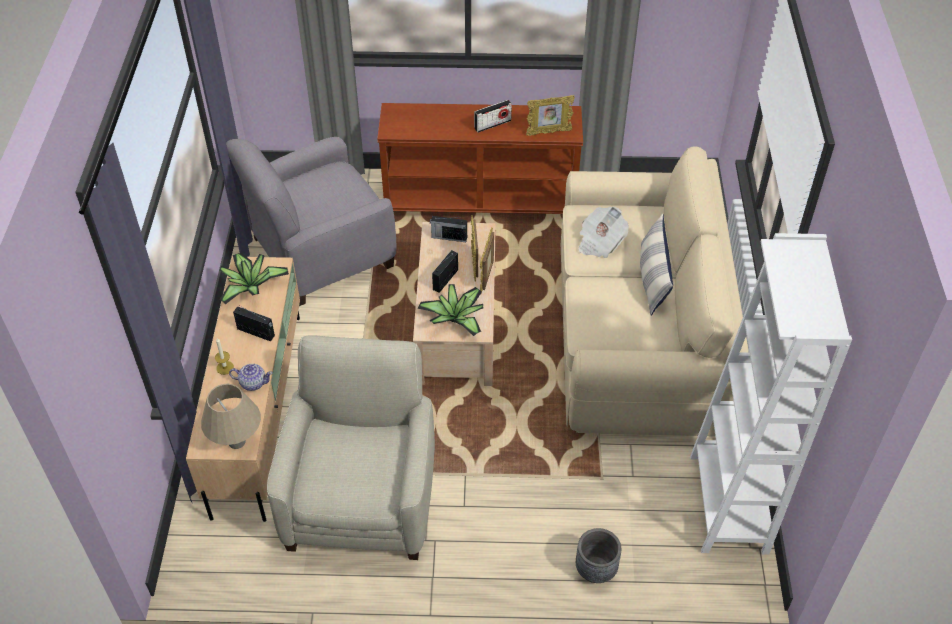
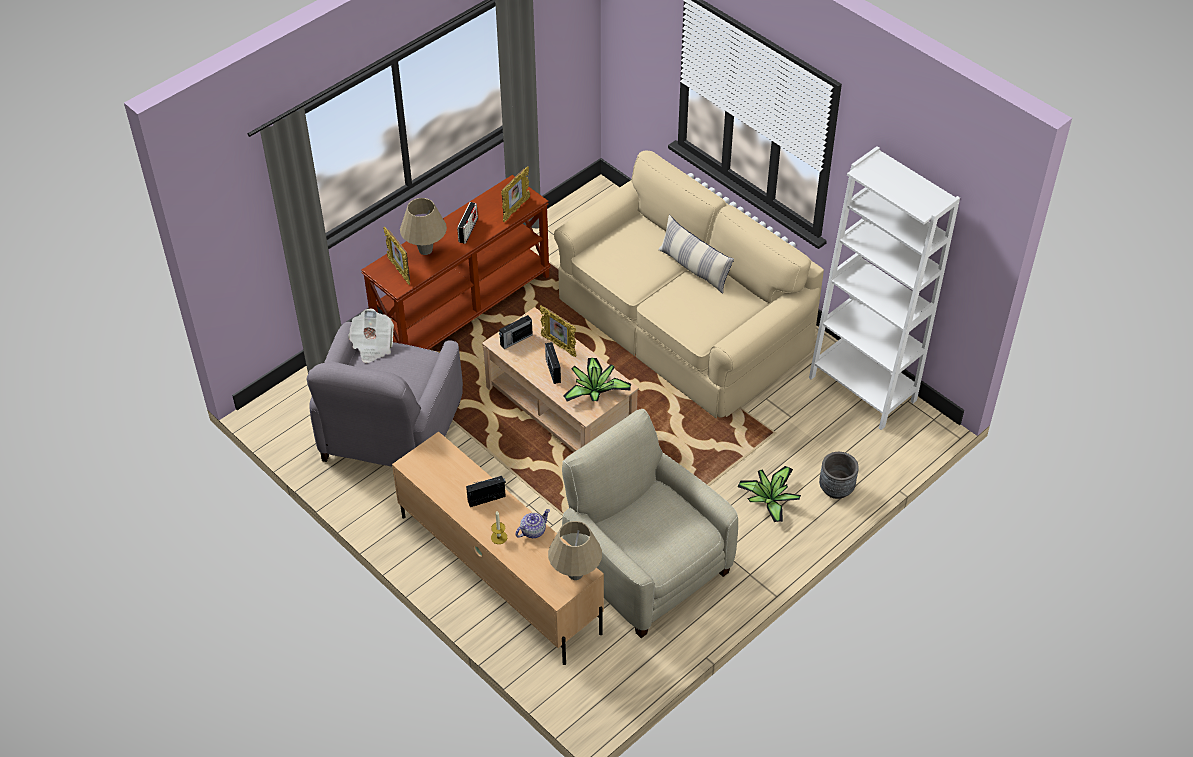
camera: 45 degrees left, 0 degrees up
potted plant [219,253,289,305] -> potted plant moved to [738,466,801,522]
picture frame [480,227,494,291] -> picture frame moved to [384,226,410,285]
newspaper [578,207,629,258] -> newspaper moved to [348,309,394,363]
none -> beige table lamp [400,198,447,255]

